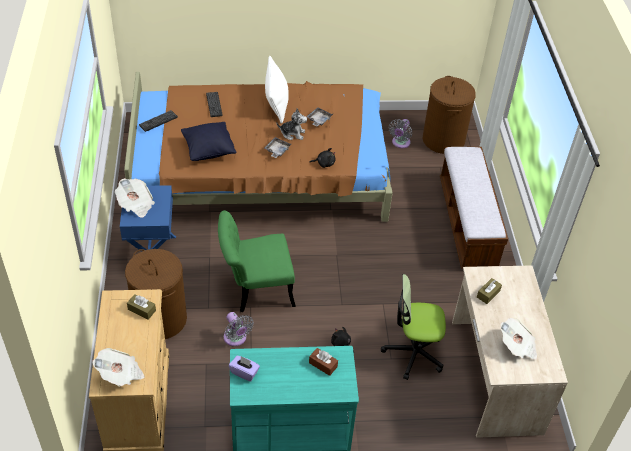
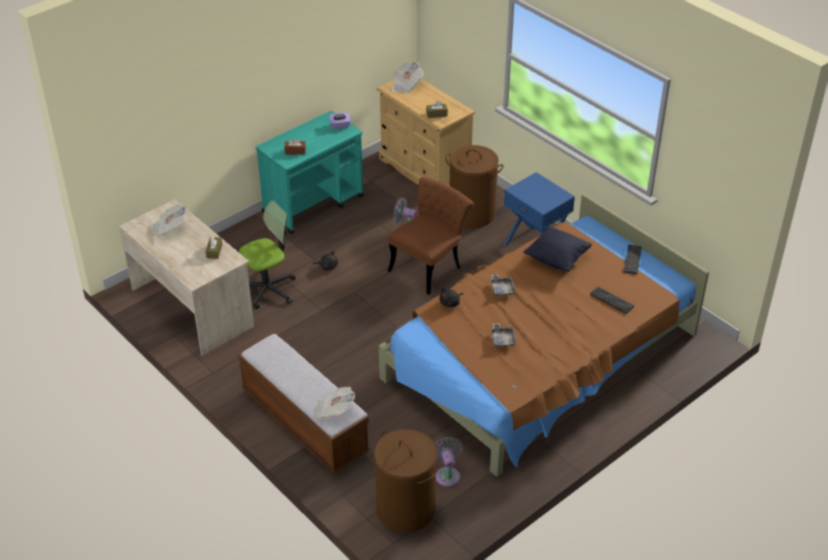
camera: 145 degrees right, 5 degrees down
newspaper [115,178,155,218] -> newspaper moved to [315,387,355,419]
green chair [218,210,296,312] -> brown chair [387,177,474,295]
white pillow [265,56,289,124] -> none
plush toy [276,108,307,140] -> none

